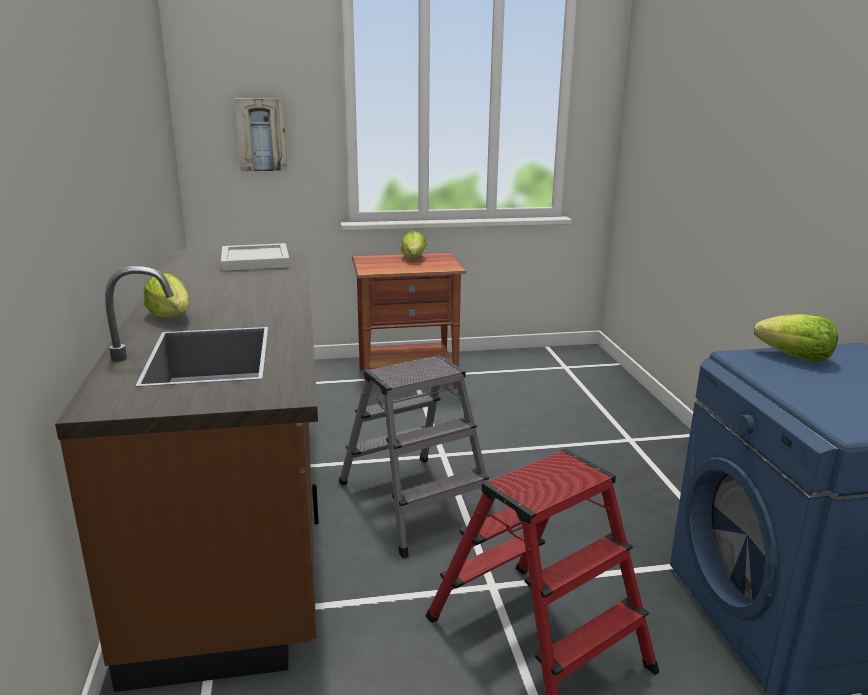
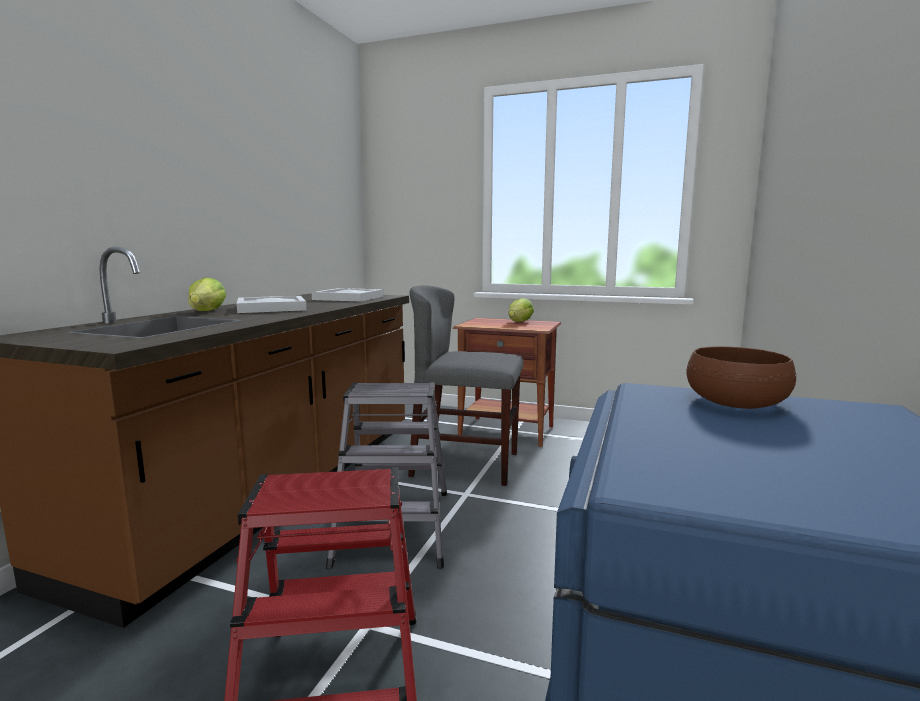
camera: 30 degrees right, 10 degrees down
picture [235,99,287,171] -> none
lettuce [754,314,838,362] -> brown bowl [687,346,796,409]
none -> white tray [236,296,307,313]
none -> grey chair [408,285,523,486]

